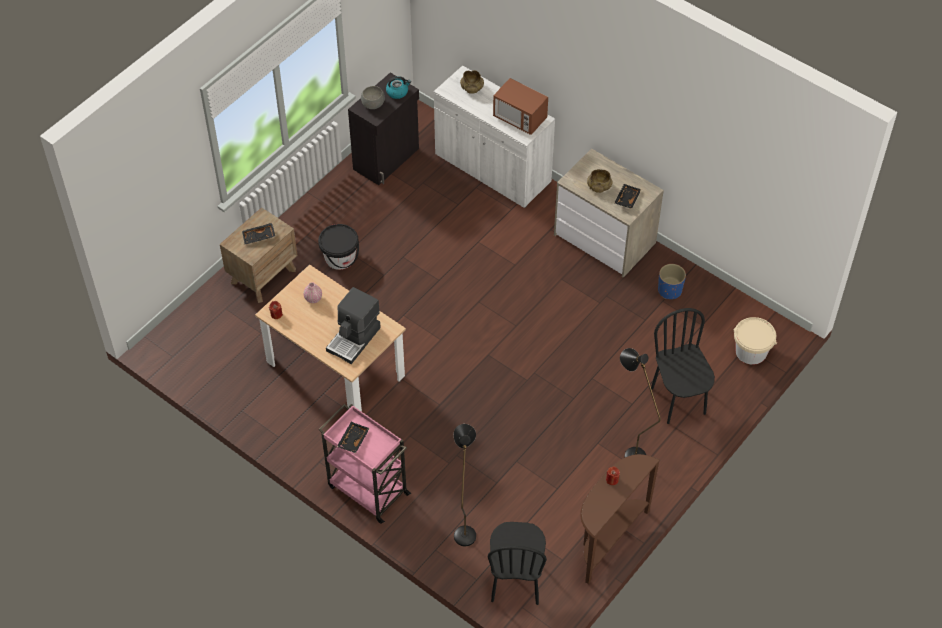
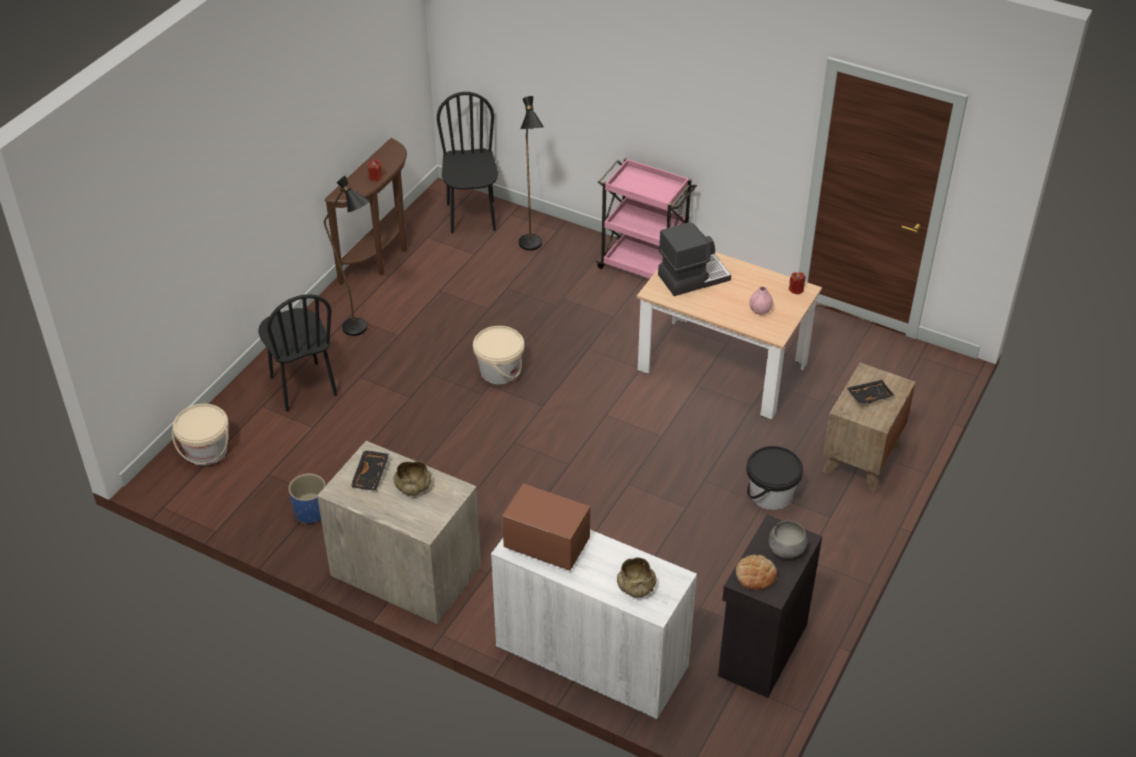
camera: 170 degrees right, 10 degrees down
coffee machine [326,287,381,364] -> coffee machine turned 45 degrees clockwise [658,222,731,296]
black tray [337,422,370,453] -> none
kettle [386,76,411,99] -> bread [736,555,777,590]
none -> beige bucket [473,326,524,384]

